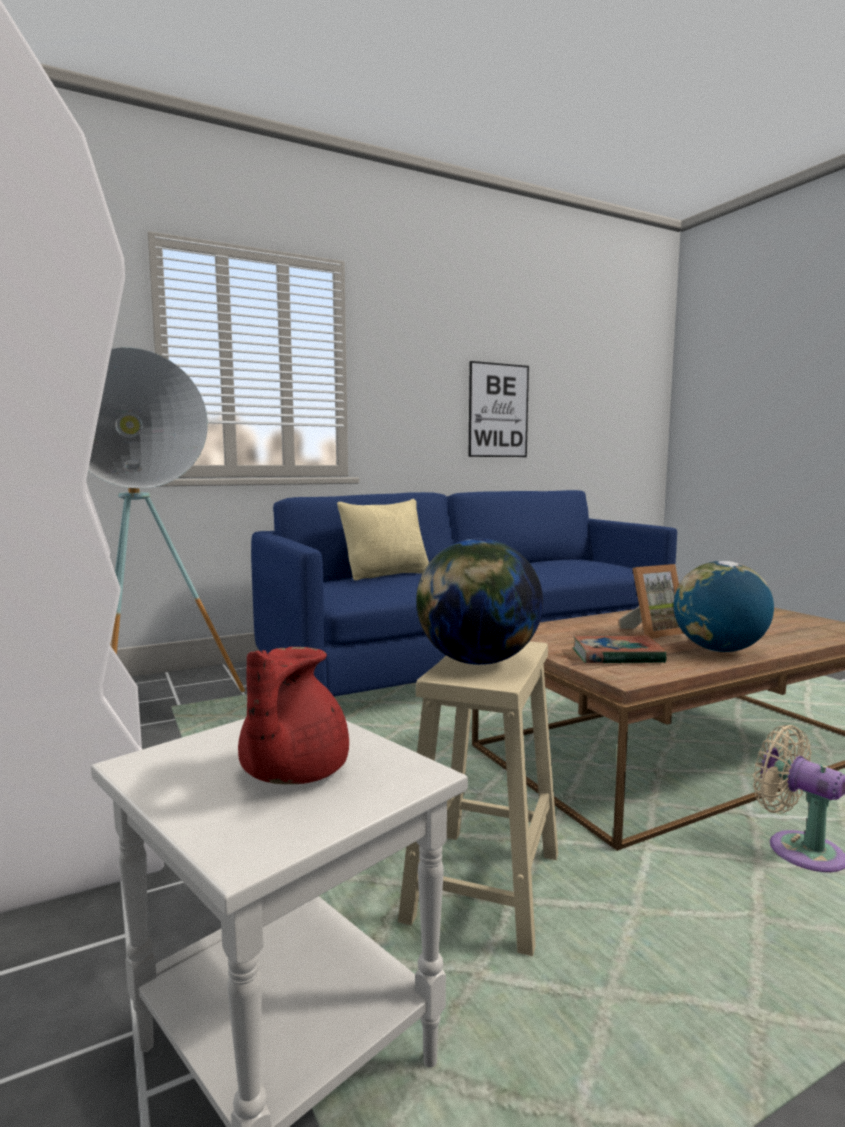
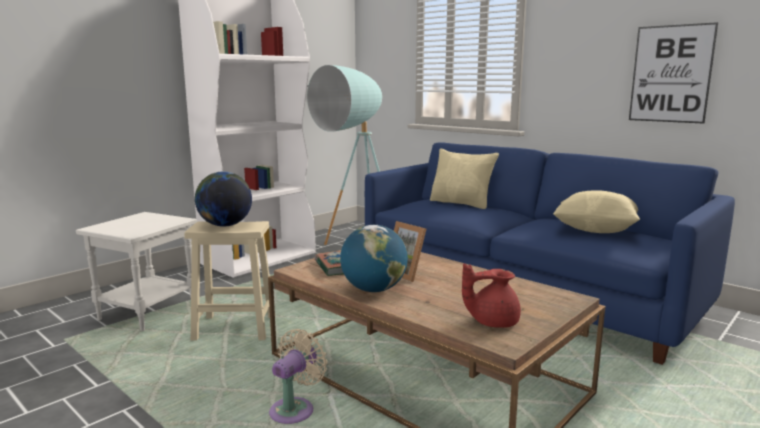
camera: 70 degrees right, 5 degrees up
red teapot [238,647,349,784] -> red teapot moved to [462,263,521,328]
none -> beige pillow [553,190,640,233]

